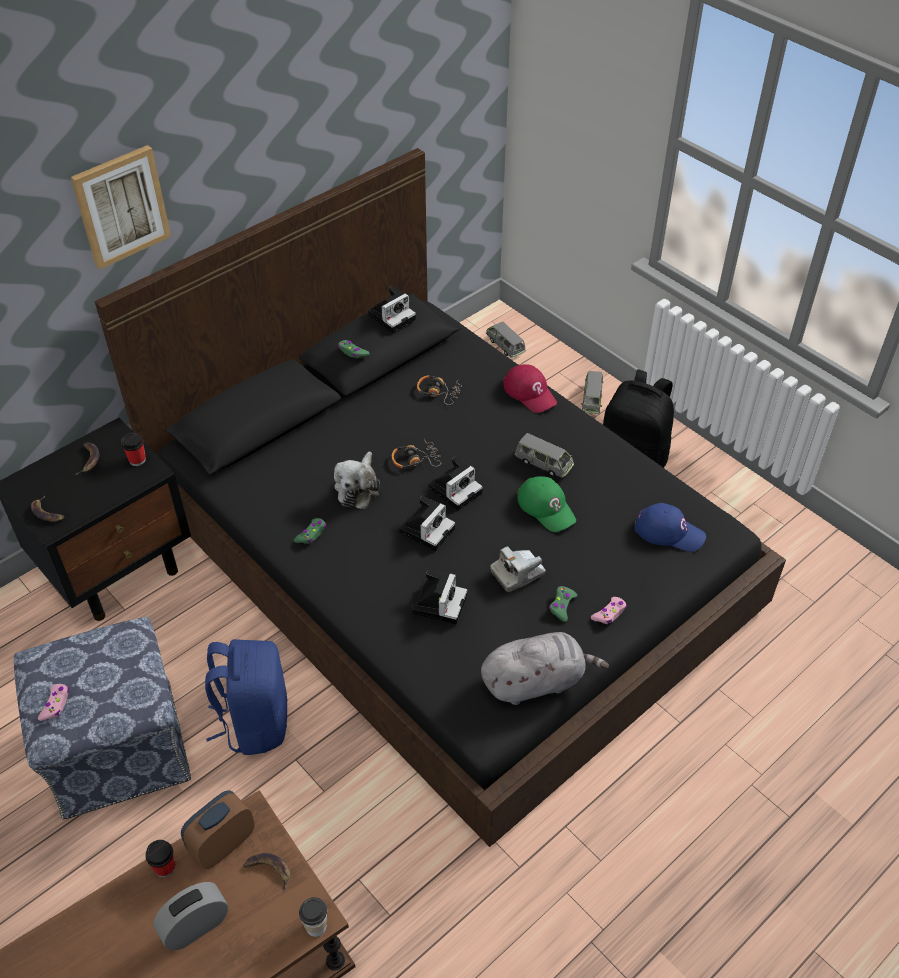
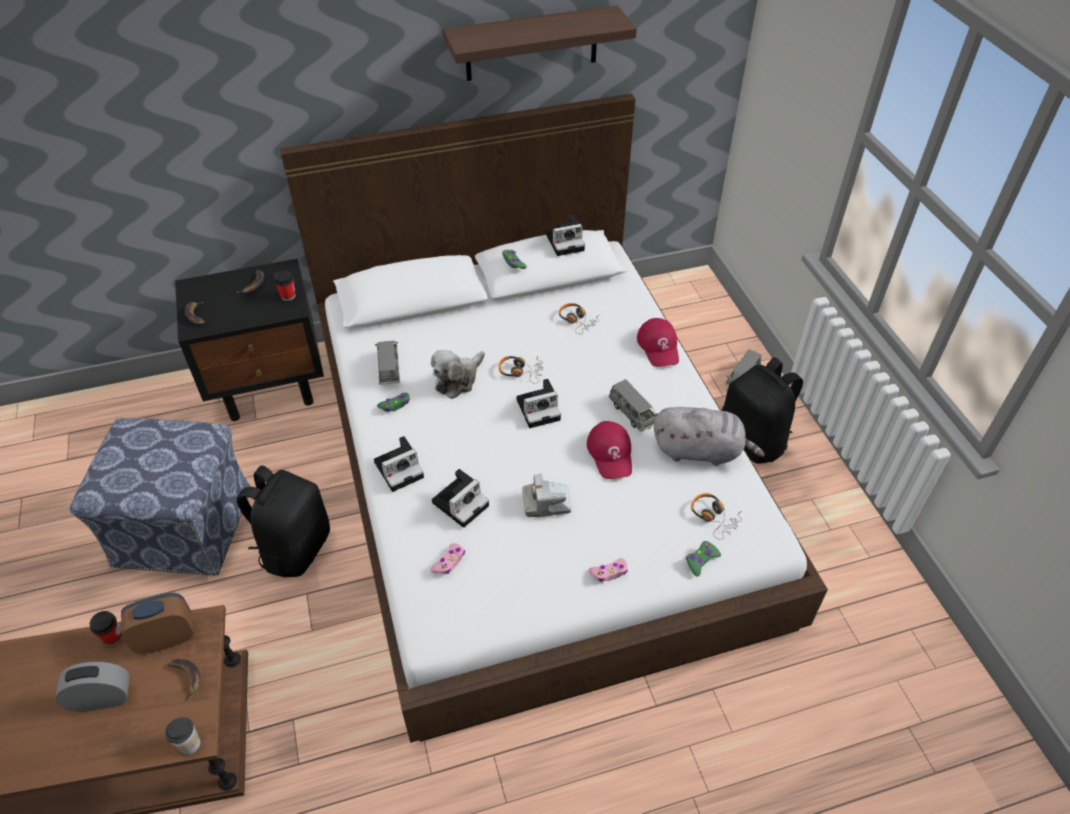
camera: 25 degrees right, 0 degrees up
pink game controller [38,684,69,721] -> pink game controller moved to [430,543,465,574]
picture [71,145,171,269] -> none
black bed [95,148,786,847] -> white bed [280,94,828,743]
blue backpack [205,639,287,755] -> black backpack [237,465,330,577]
camera [399,496,455,551] -> camera moved to [374,436,424,492]
grey plush toy [481,632,609,705] -> grey plush toy moved to [654,407,765,466]
grey toy car [486,322,526,358] -> grey toy car moved to [375,341,400,385]
green cap [517,476,576,532] -> red cap [587,421,632,479]
green game controller [549,586,577,622] -> green game controller moved to [686,541,721,577]
blue cap [634,503,706,552] -> headphones [691,493,742,540]
none -> shelf [443,5,637,81]

